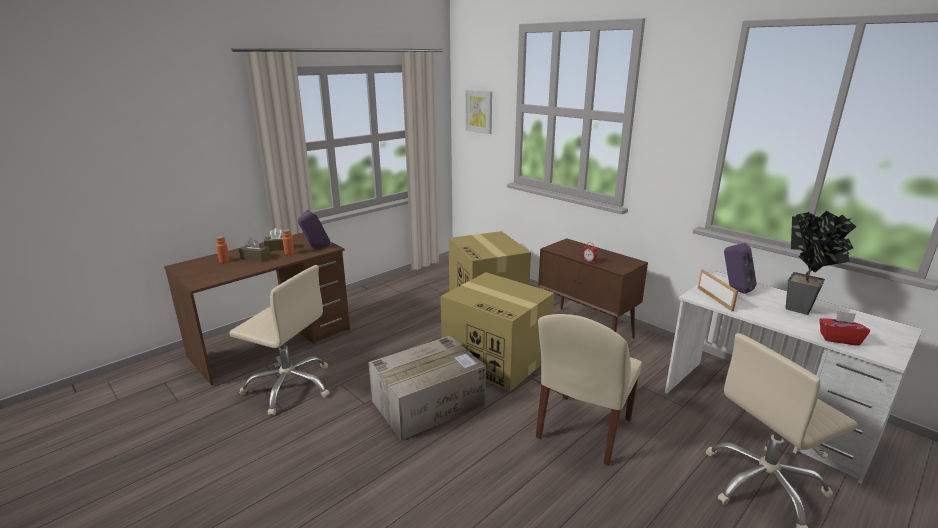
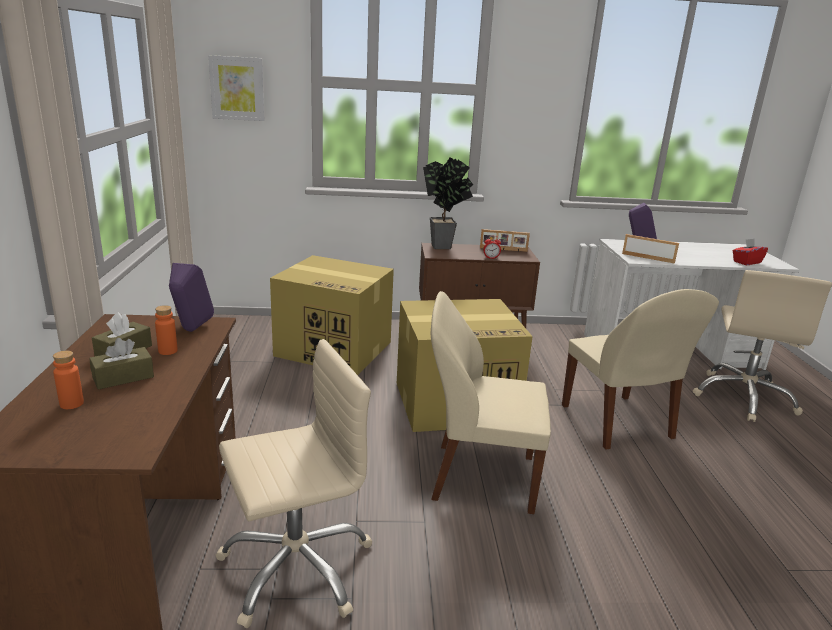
camera: 50 degrees left, 0 degrees up
cardboard box [368,336,486,440] -> beige chair [431,291,551,514]
potted plant [785,211,856,315] -> potted plant moved to [423,158,473,249]
none -> picture frame [480,229,530,252]

